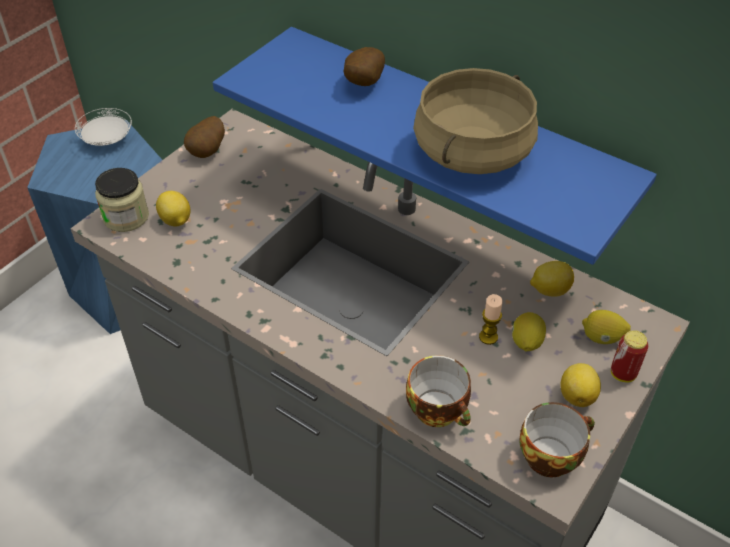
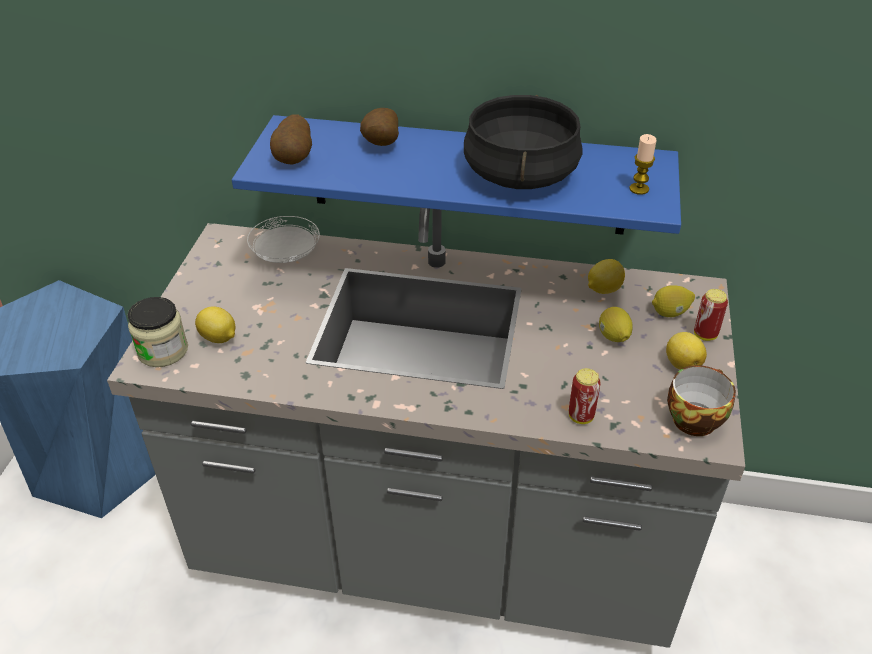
camera: 25 degrees left, 5 degrees down
white plate [75,108,132,146] -> white plate moved to [247,216,320,263]
potato [184,116,225,158] -> potato moved to [270,114,312,165]
cup [406,355,471,427] -> can [569,368,601,424]
beige cooking pot [413,68,538,174] -> black cooking pot [464,95,583,189]
candle [479,294,503,345] -> candle moved to [629,134,657,195]

